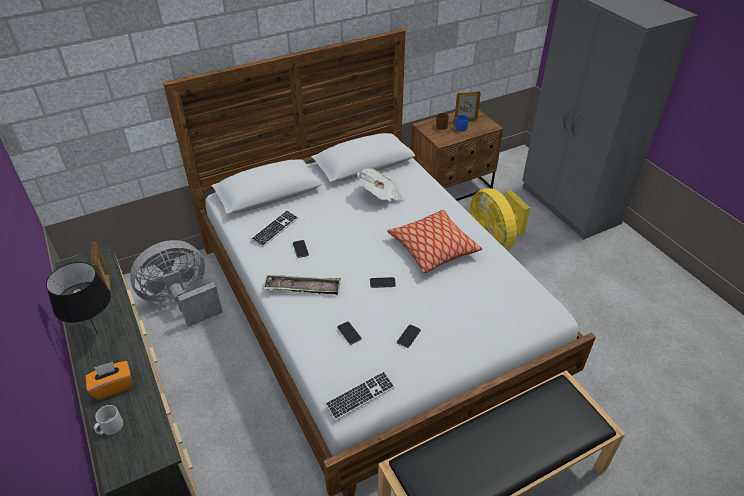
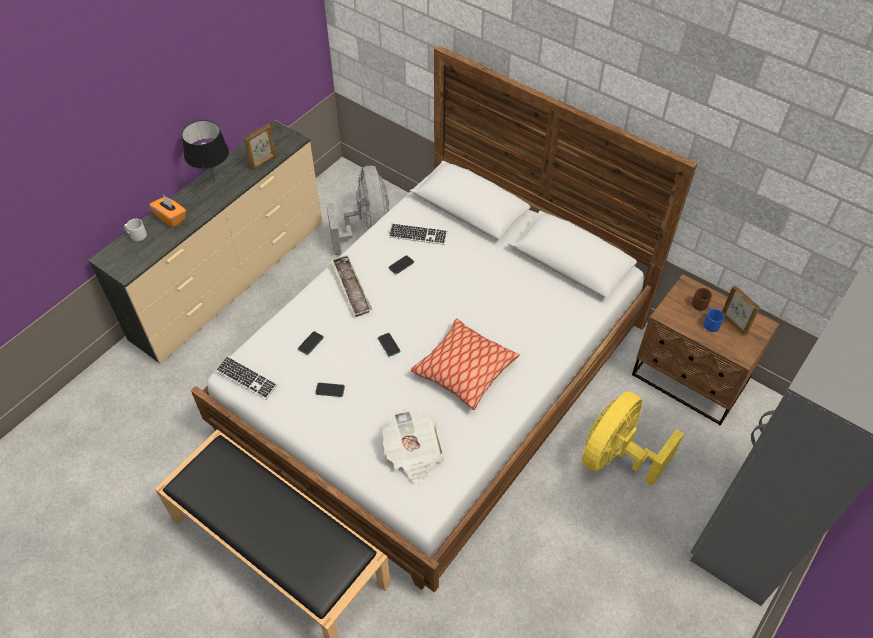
camera: 65 degrees right, 10 degrees up
grey fan [130,240,223,327] -> grey fan turned 45 degrees clockwise [326,166,389,255]
newspaper [357,168,405,201] -> newspaper moved to [382,409,444,484]

